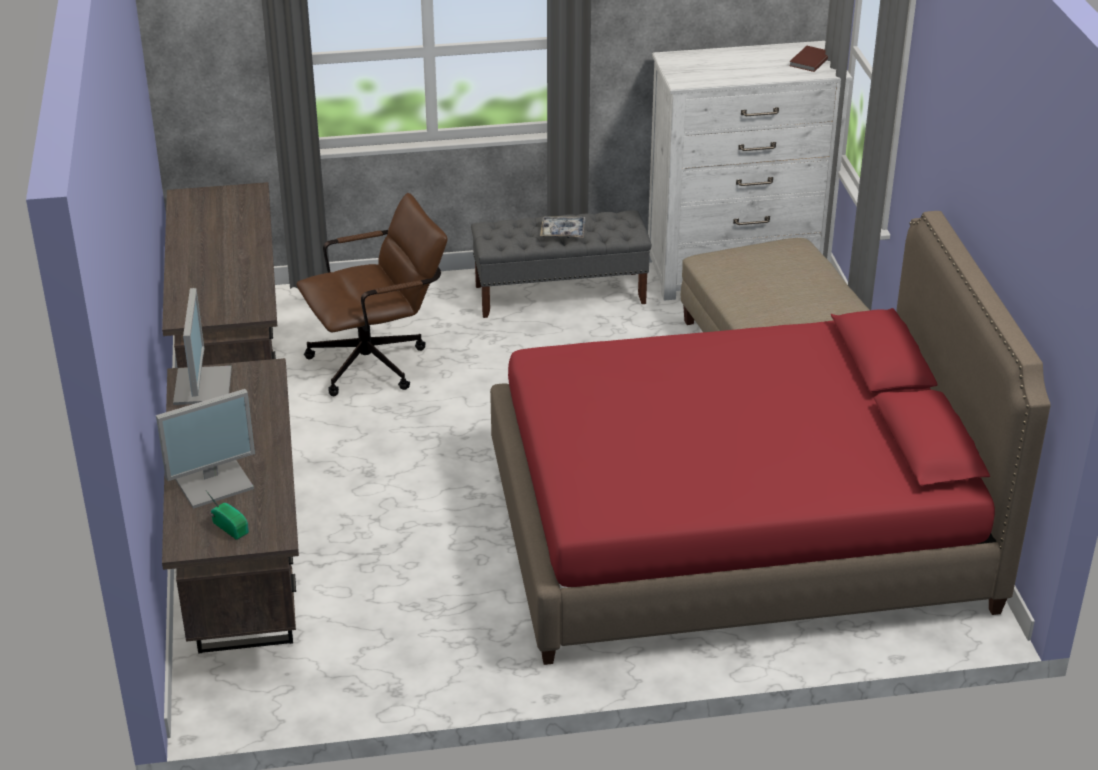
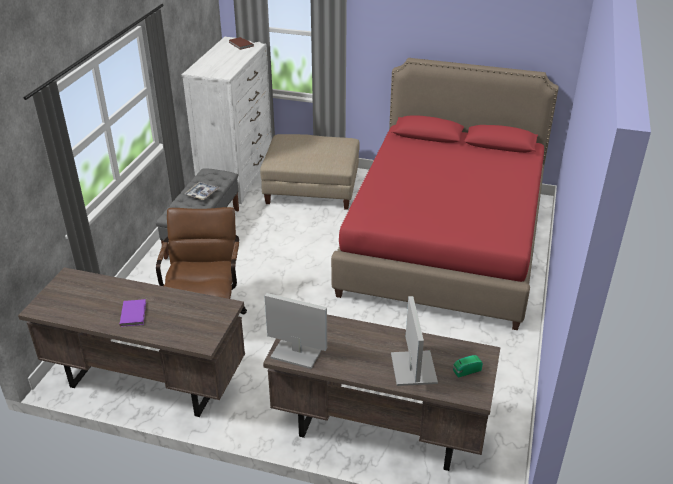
camera: 65 degrees left, 0 degrees up
none -> purple book [119,299,146,327]

